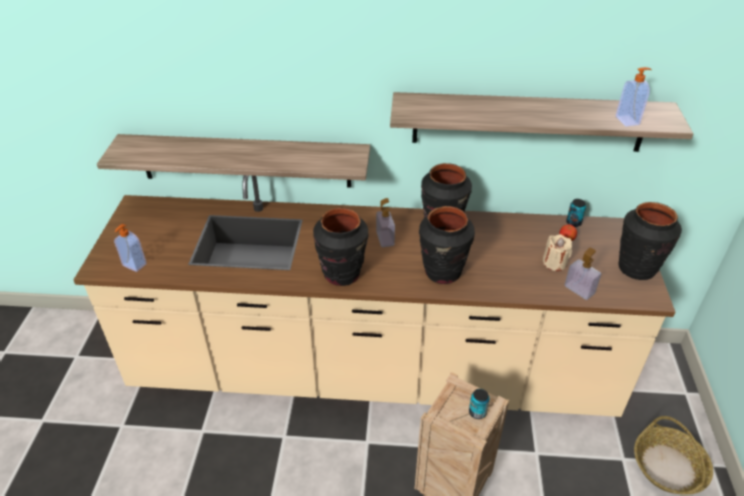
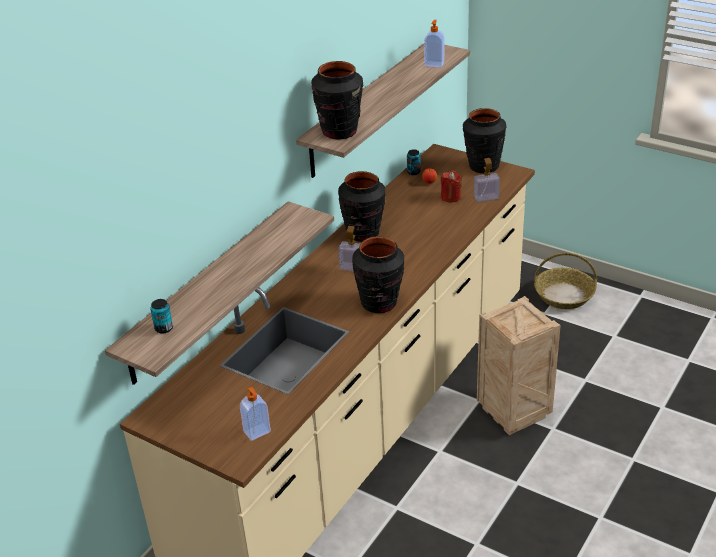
camera: 60 degrees left, 5 degrees down
black vase [419,206,475,284] -> black vase moved to [311,61,363,140]
can [469,389,489,419] -> can moved to [150,299,173,334]
beige candle [543,234,572,271] -> red candle [441,170,462,202]

